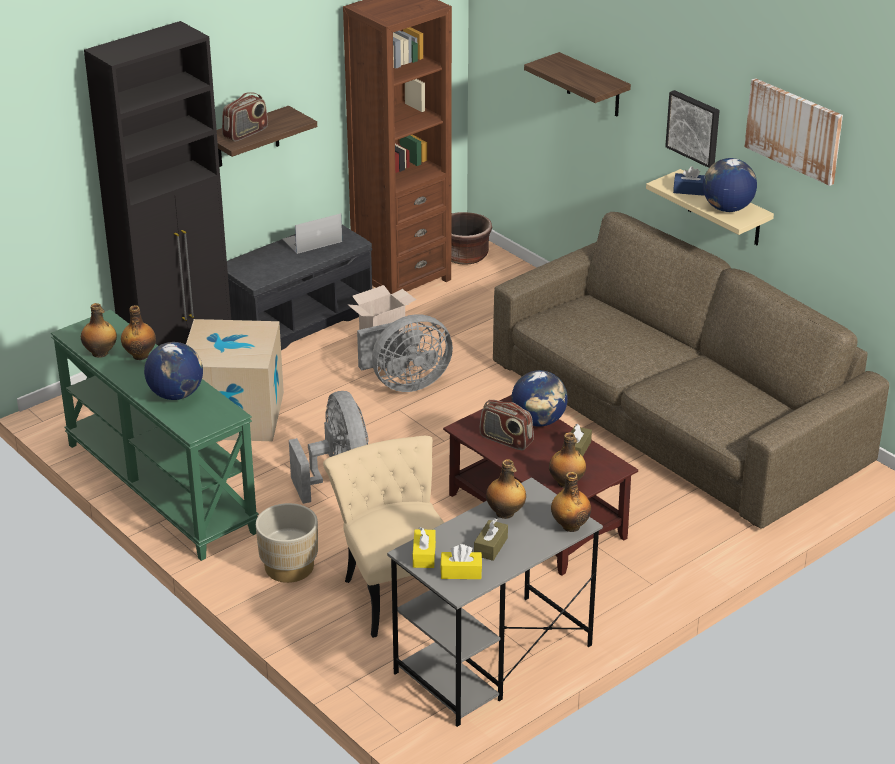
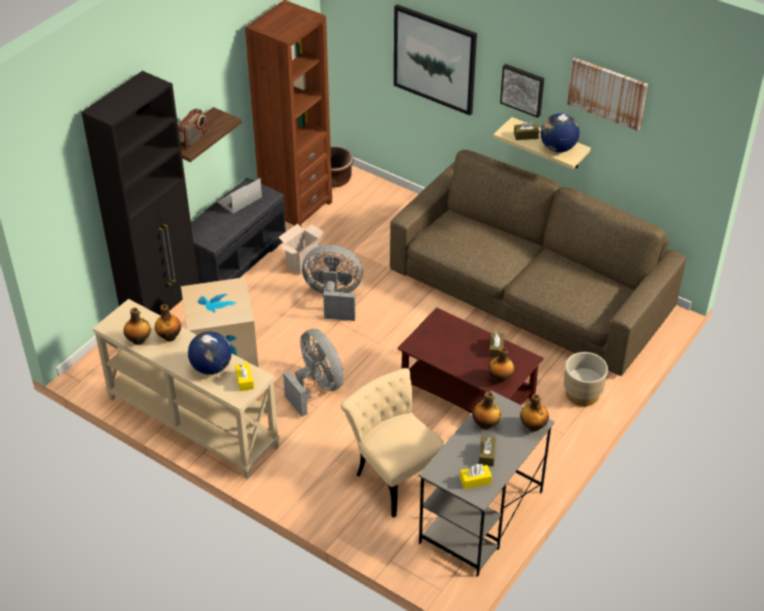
camera: 15 degrees left, 10 degrees up
green console table [51,310,259,561] -> beige console table [92,299,280,479]
beige planter [256,503,318,583] -> beige planter moved to [564,352,608,406]
grey fan [357,314,453,392] -> grey fan turned 135 degrees counterclockwise [302,245,363,321]
yellow tissue box [413,527,436,568] -> yellow tissue box moved to [235,363,254,391]
radio [479,400,534,450] -> none
globe [511,370,568,427] -> none
shelf [524,52,631,117] -> picture [394,4,477,115]
blue tissue box [673,166,705,196] -> brown tissue box [514,120,539,140]

